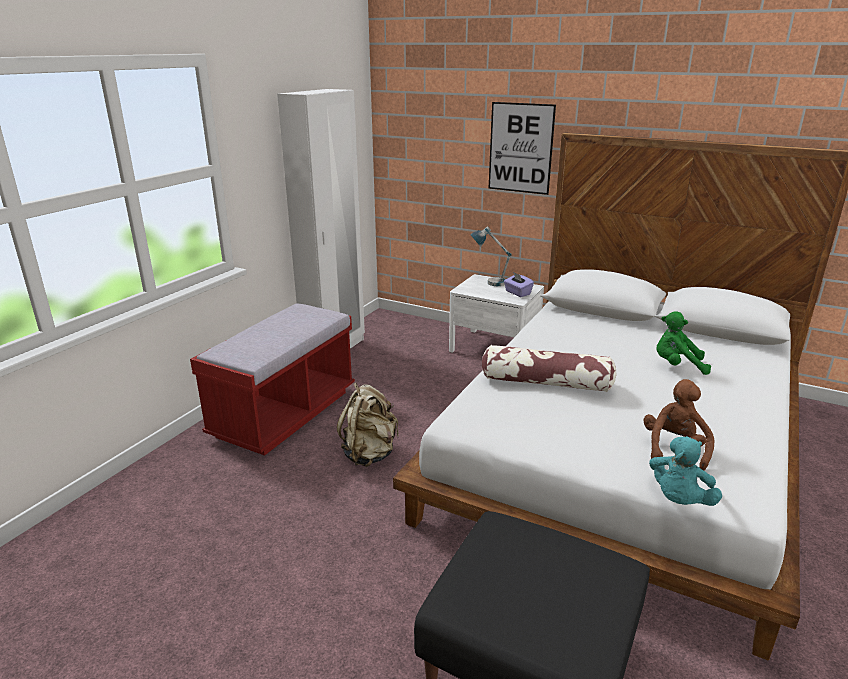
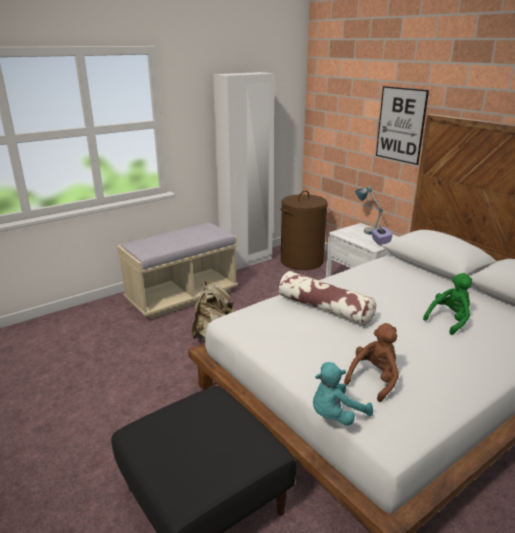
camera: 25 degrees right, 0 degrees up
red bench [190,304,355,456] -> beige bench [117,223,238,319]
green plush toy [657,311,711,375] -> green plush toy turned 105 degrees clockwise [423,273,472,335]
none -> brown laundry basket [280,190,328,270]

